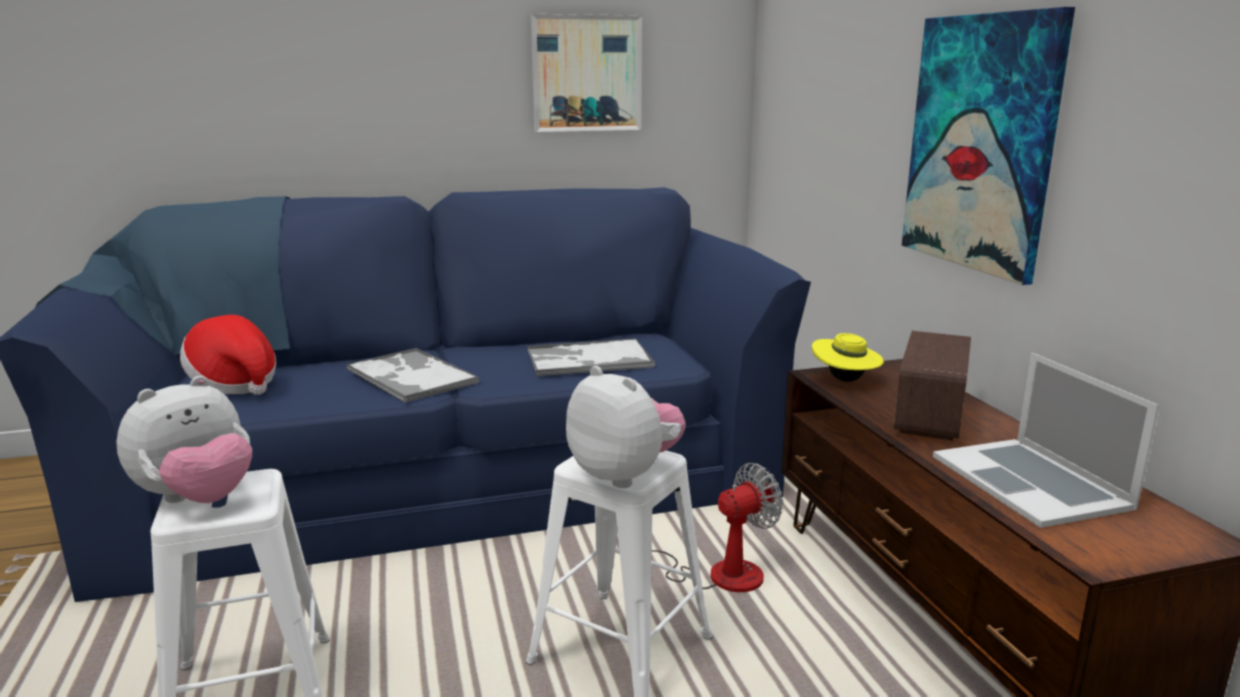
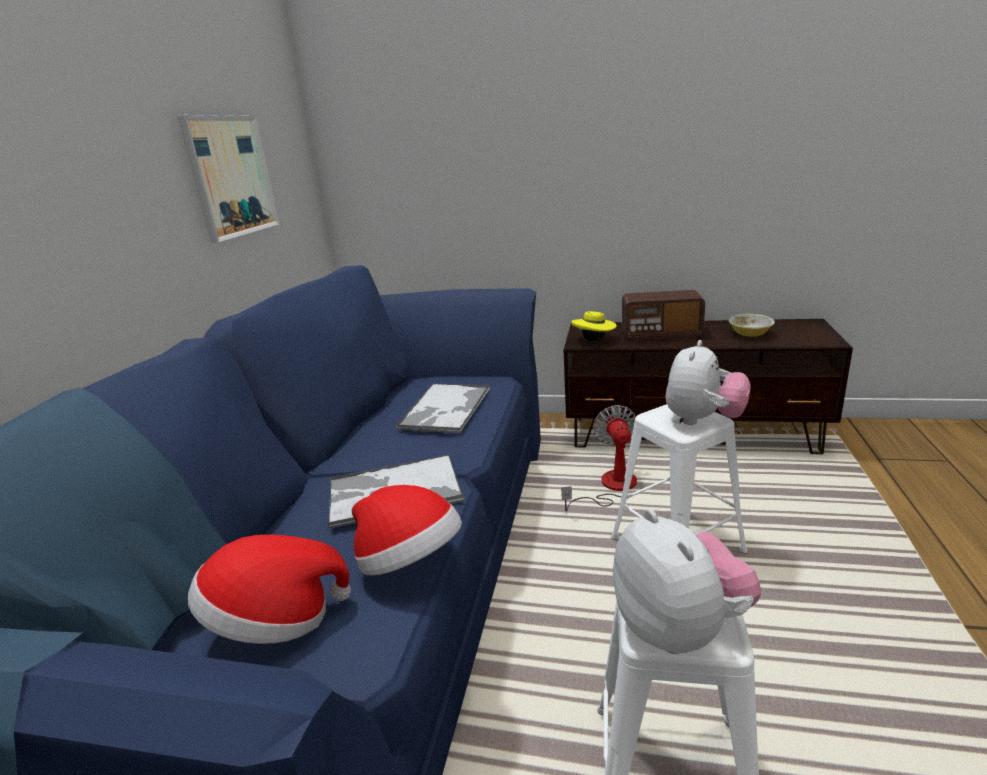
camera: 60 degrees left, 5 degrees up
plush toy [566,366,686,488] -> plush toy turned 135 degrees clockwise [666,340,750,425]
radio [894,331,971,441] -> radio turned 135 degrees clockwise [622,290,705,341]
picture [902,7,1075,285] -> none
laptop [933,353,1159,528] -> bowl [729,314,775,337]
none -> hat [352,485,462,576]

